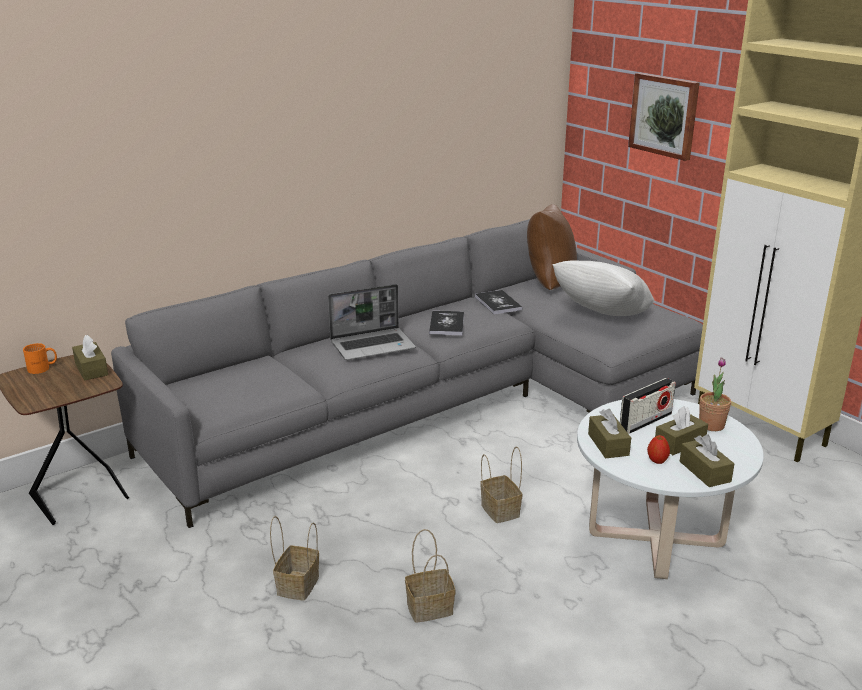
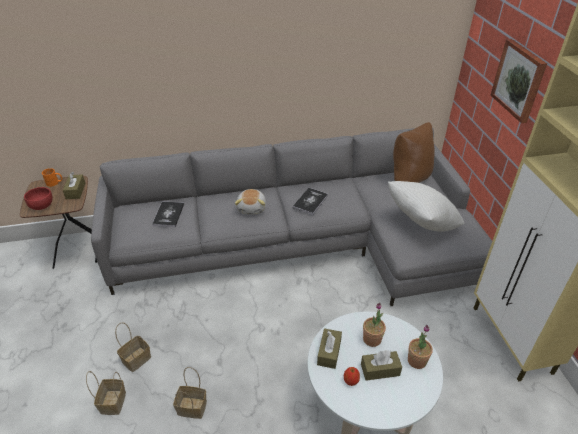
camera: 25 degrees right, 15 degrees up
laptop [328,284,416,360] -> plush toy [235,189,266,215]
book [475,290,522,314] -> book moved to [152,202,184,227]
basket [480,447,522,523] -> basket moved to [86,371,126,415]
radio [620,378,676,434] -> potted plant [363,303,386,347]
brown tissue box [679,434,735,487] -> none
none -> red bowl [24,187,52,210]

